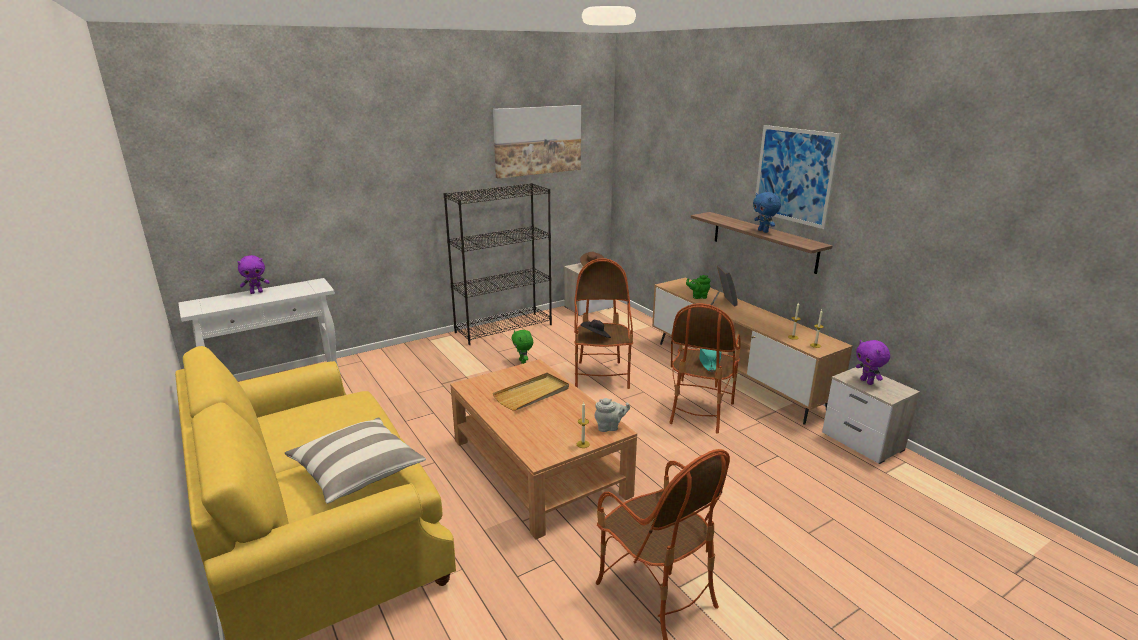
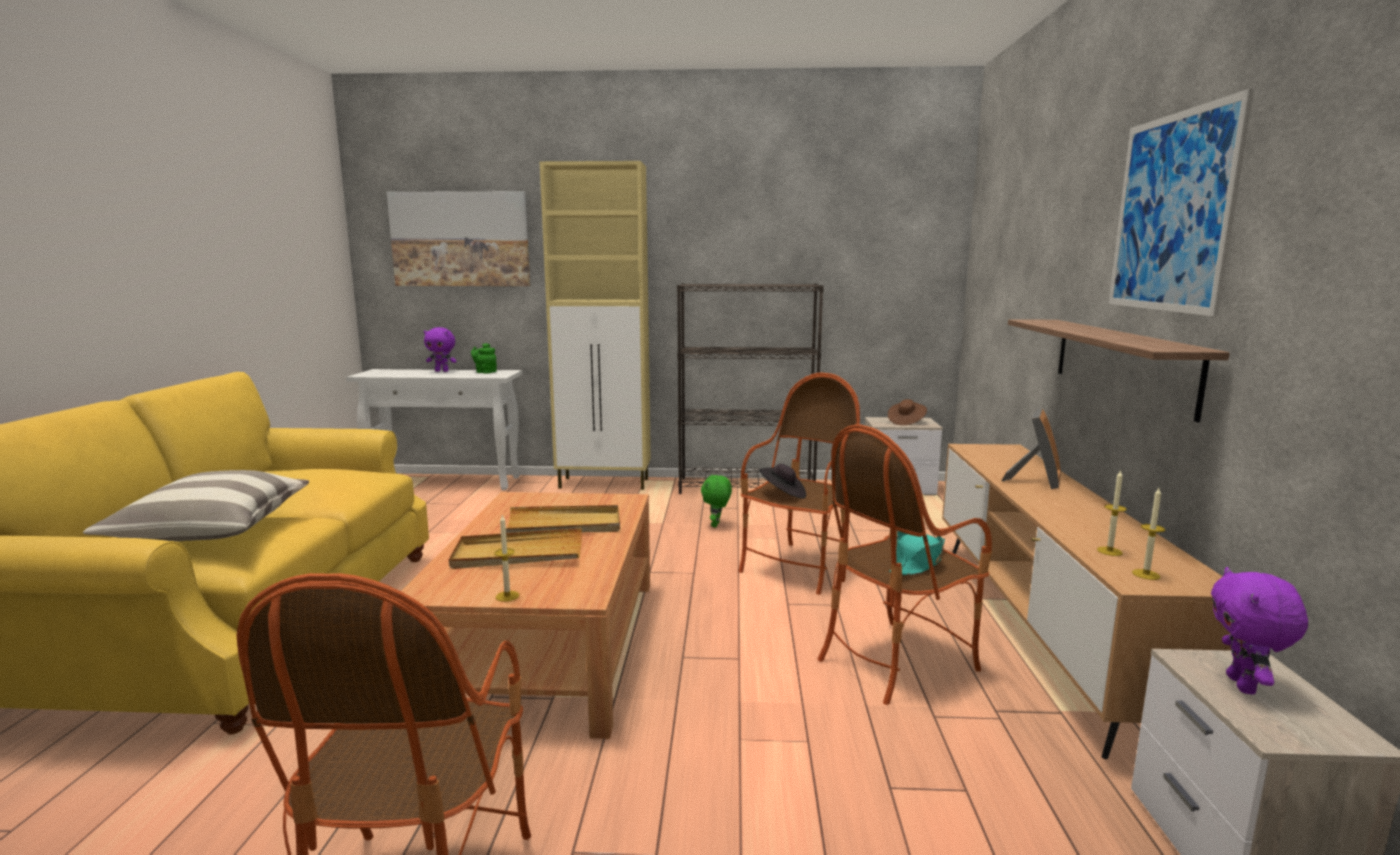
camera: 35 degrees right, 10 degrees down
picture [493,105,581,179] -> picture moved to [387,191,530,286]
grey teapot [594,398,630,432] -> none
green teapot [686,275,711,299] -> green teapot moved to [471,343,497,374]
blue plush toy [753,192,781,233] -> none
none -> beige tray [449,528,582,569]
none -> beige cabinet [540,161,651,490]

